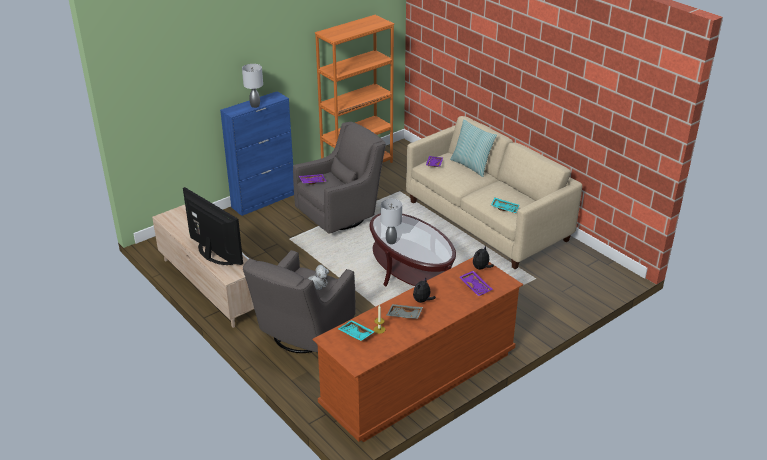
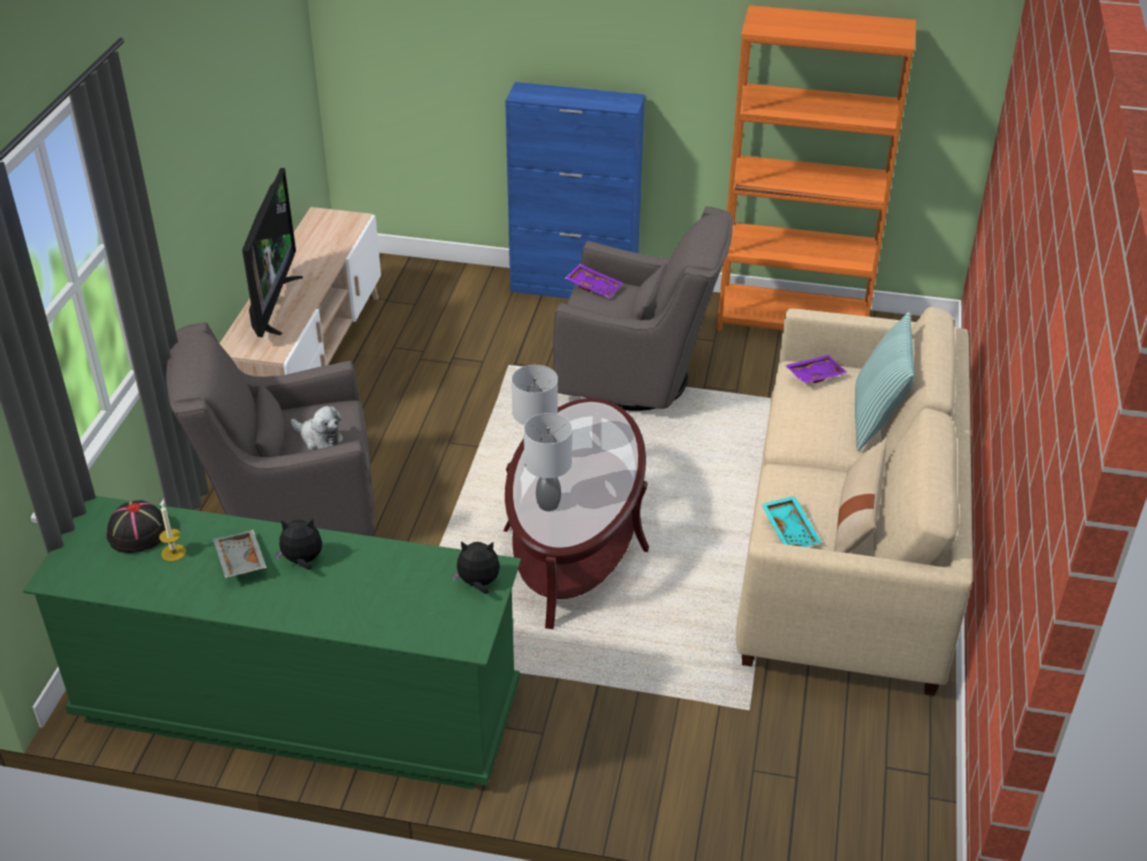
camera: 50 degrees right, 5 degrees up
grey table lamp [242,64,263,108] -> grey table lamp moved to [524,413,572,511]
brown dresser [313,257,523,442] -> green dresser [23,496,521,789]
turquoise tray [338,320,375,341] -> black hat [106,500,166,553]
purple tray [459,271,493,296] -> none
none -> beige pillow [834,438,887,553]

